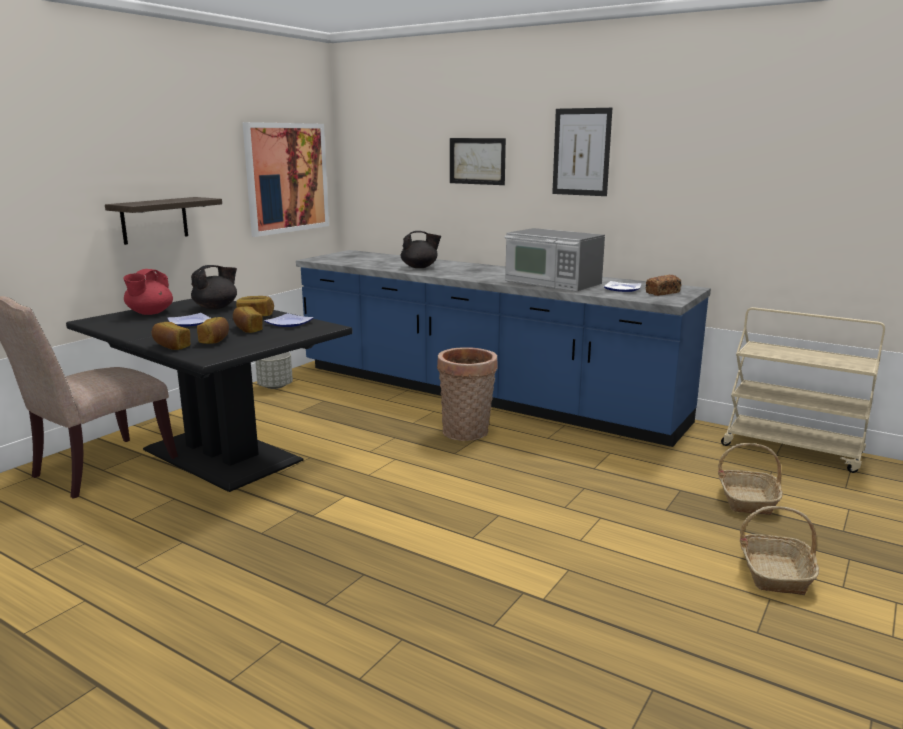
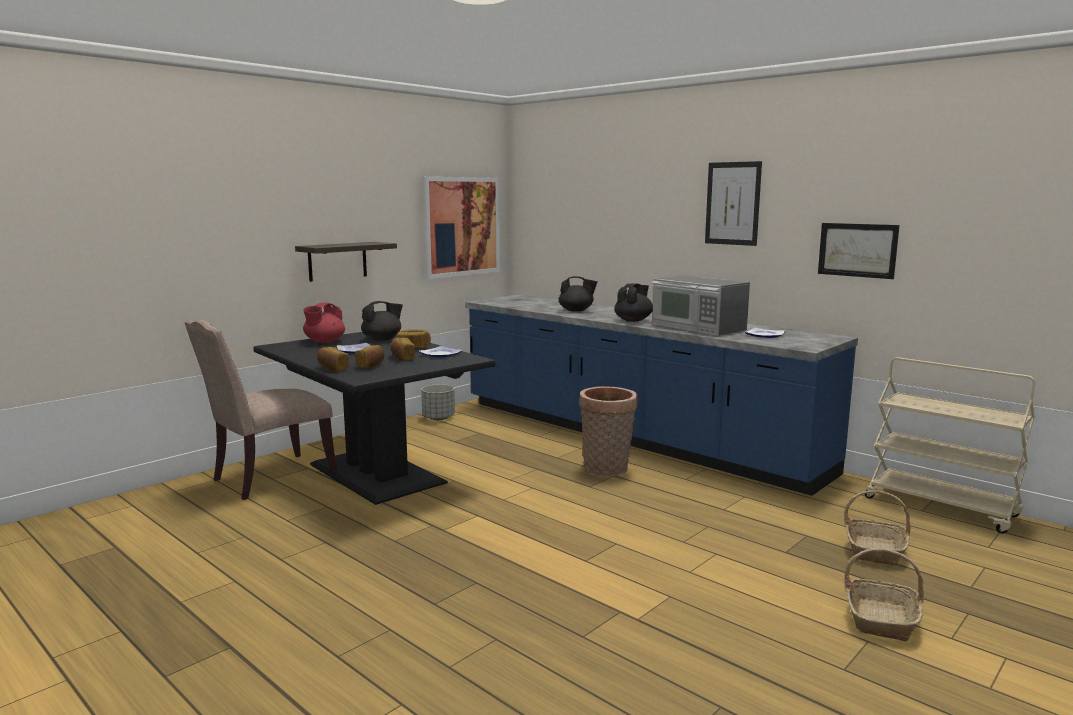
camera: 10 degrees right, 5 degrees down
picture [450,138,506,185] -> picture moved to [818,223,899,279]
bread [646,275,681,296] -> none
none -> black teapot [614,283,653,322]

